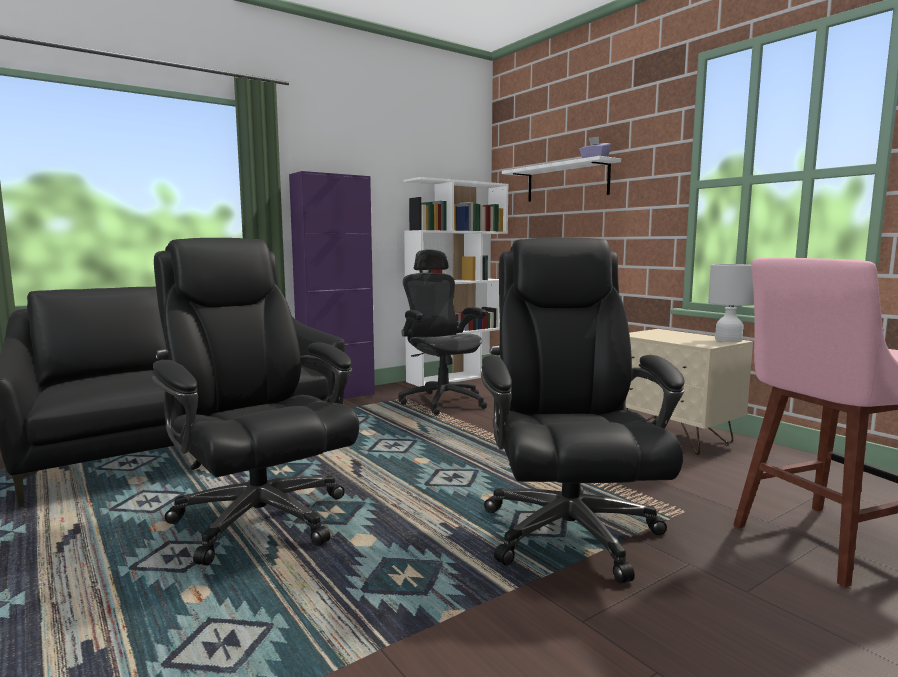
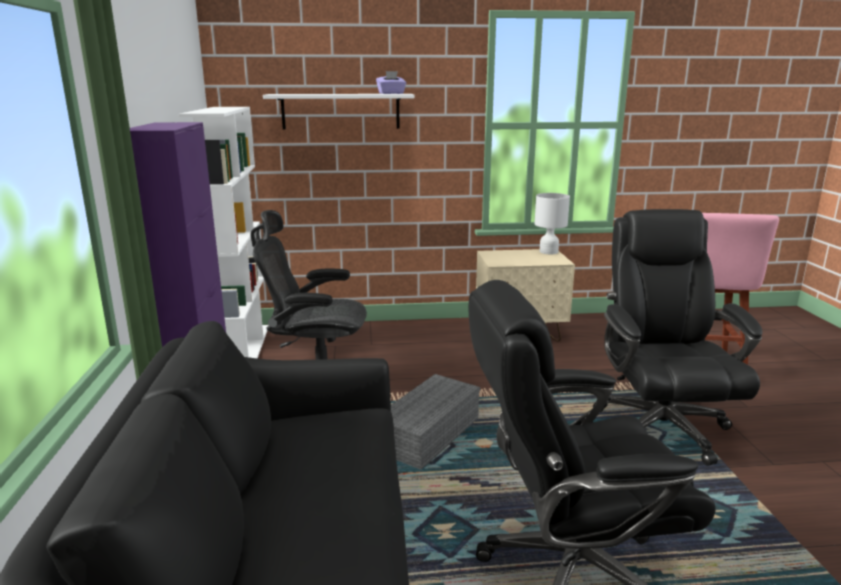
camera: 60 degrees left, 10 degrees up
black office chair [481,238,685,583] -> black office chair turned 60 degrees clockwise [593,209,763,466]
none -> grey storage box [391,374,480,470]

